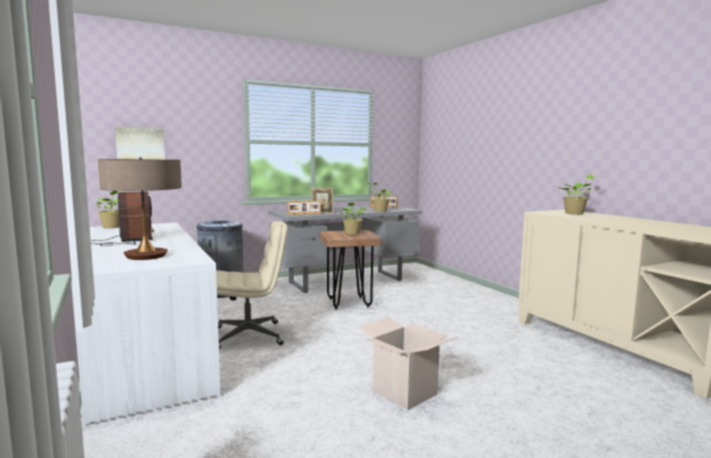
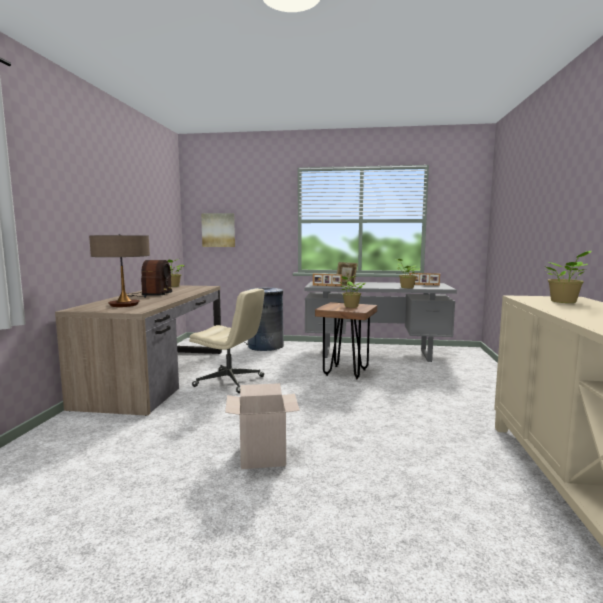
camera: 35 degrees right, 0 degrees up
white desk [71,223,221,425] -> brown desk [55,285,222,416]

